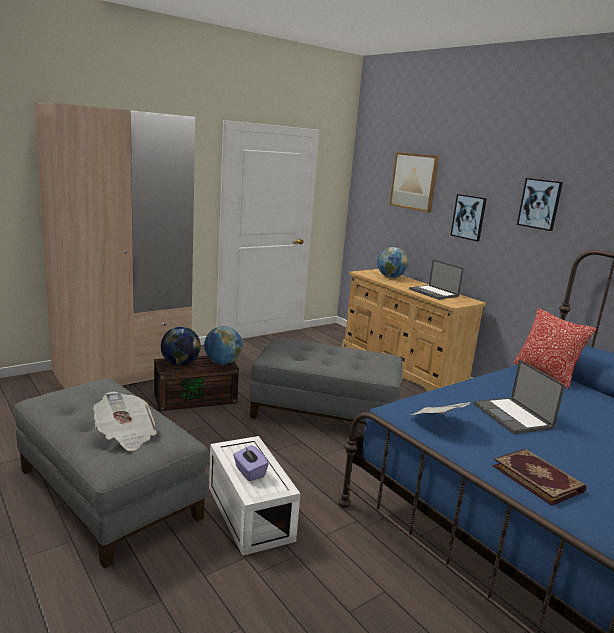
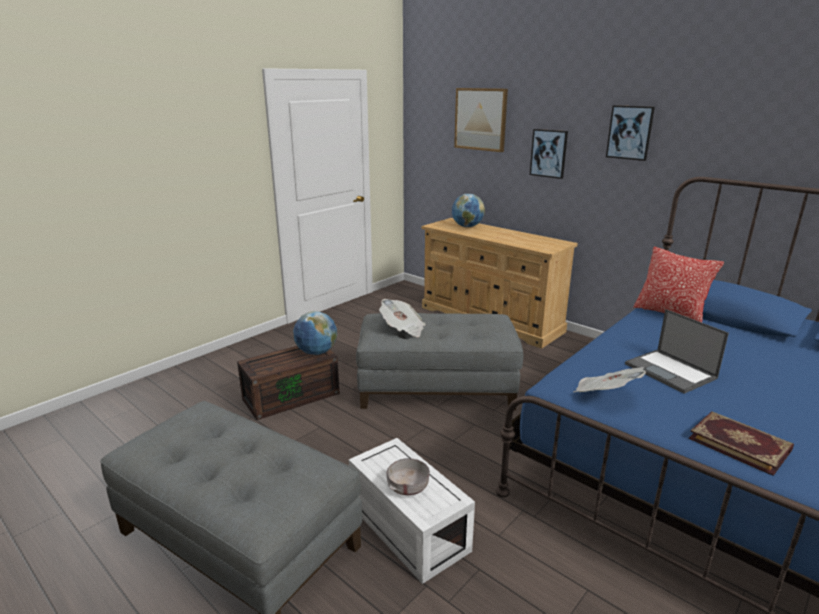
camera: 10 degrees left, 5 degrees up
beige wardrobe [35,102,195,389] -> none
newspaper [93,392,157,451] -> newspaper moved to [379,299,425,337]
globe [161,327,201,366] -> none
purple tissue box [233,445,269,481] -> grey bowl [387,458,430,495]
laptop [409,260,464,300] -> none

